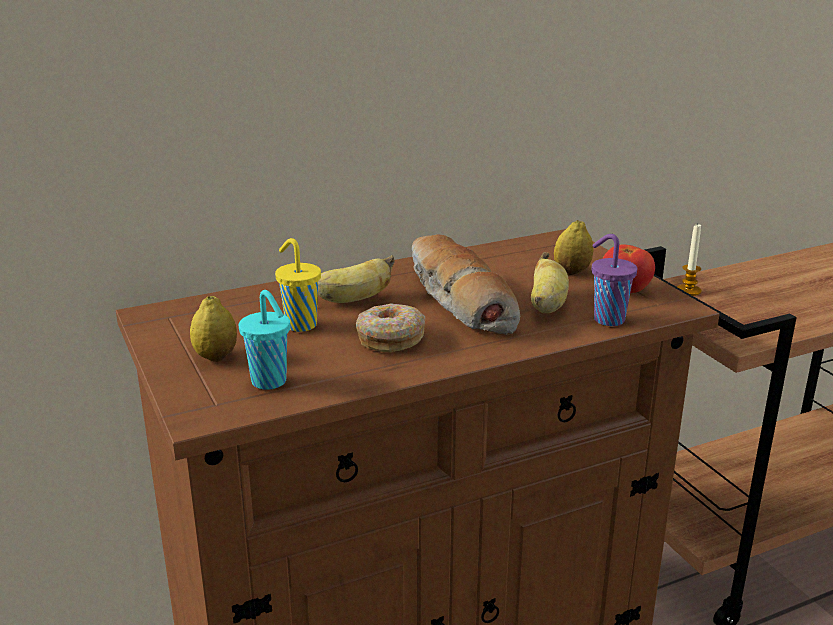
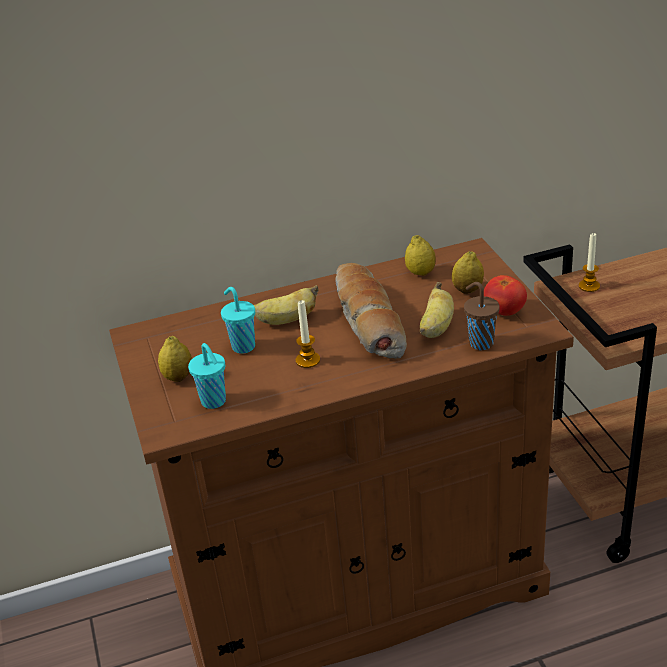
camera: 10 degrees right, 10 degrees up
yellow cup [275,238,321,332] -> turquoise cup [221,287,255,354]
donut [356,304,425,352] -> candle [296,300,320,368]
purple cup [592,234,638,326] -> brown cup [464,282,500,350]
none -> lemon [405,235,436,276]

